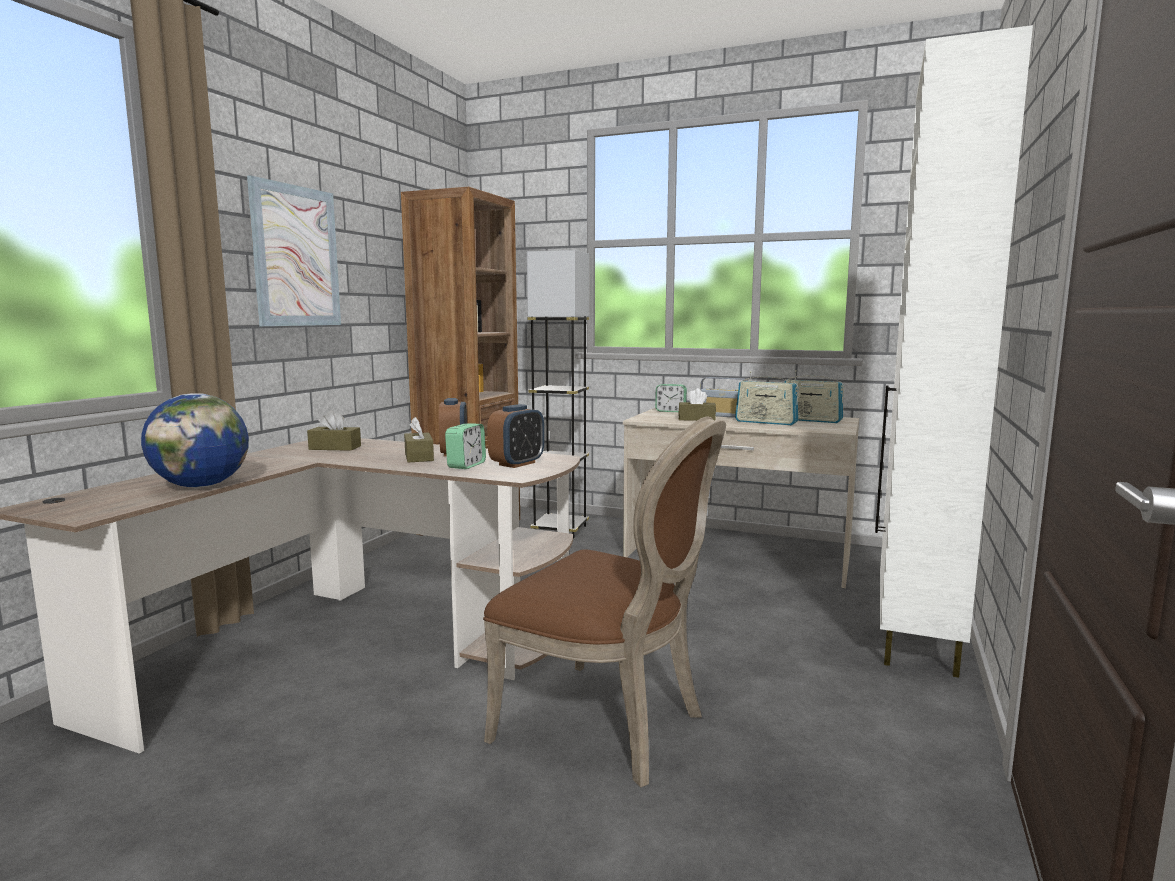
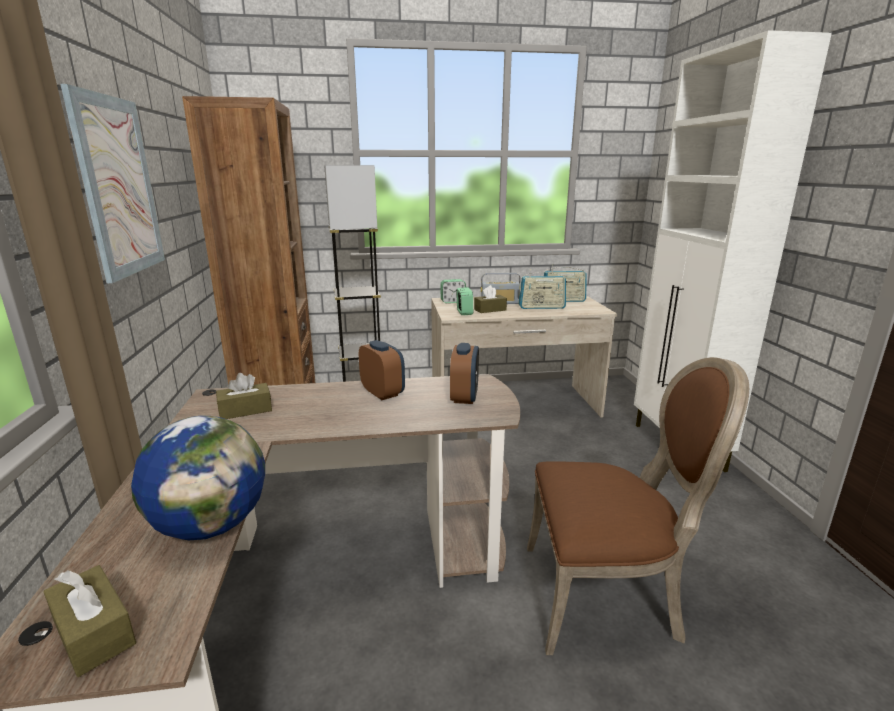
camera: 30 degrees left, 10 degrees up
brown tissue box [404,417,434,462] -> brown tissue box moved to [43,565,136,677]
alarm clock [445,424,486,469] -> alarm clock moved to [456,287,473,315]

